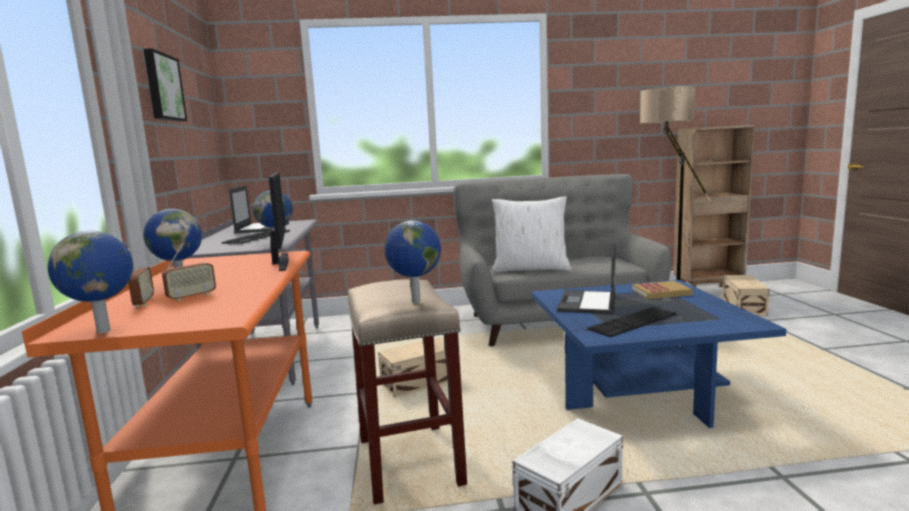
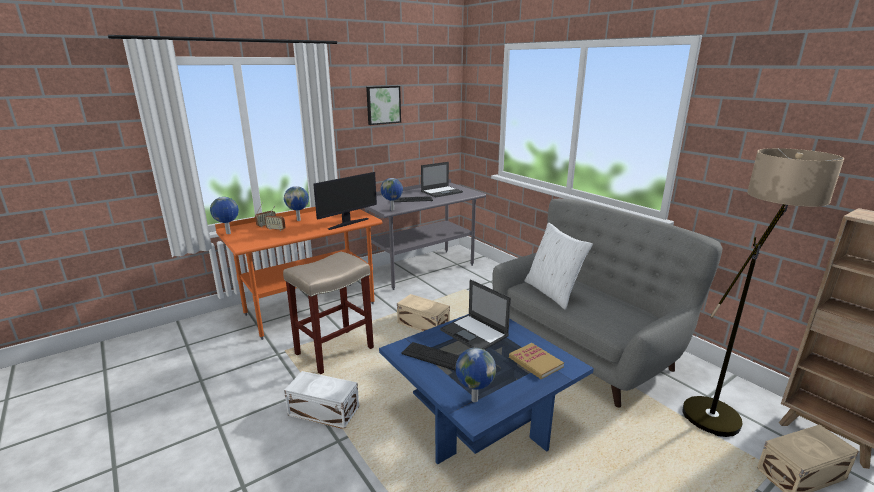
camera: 60 degrees right, 10 degrees up
globe [384,220,441,303] -> globe moved to [456,348,496,402]
laptop [557,244,616,314] -> laptop turned 120 degrees counterclockwise [440,279,511,350]

